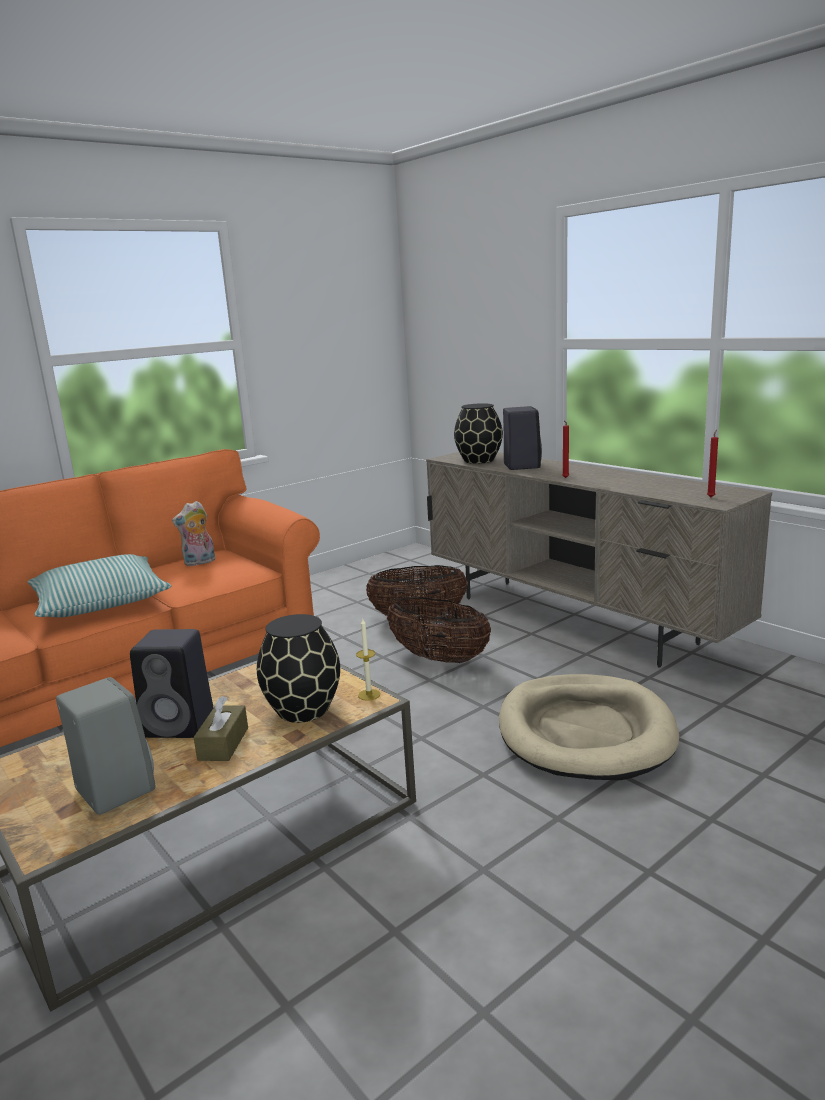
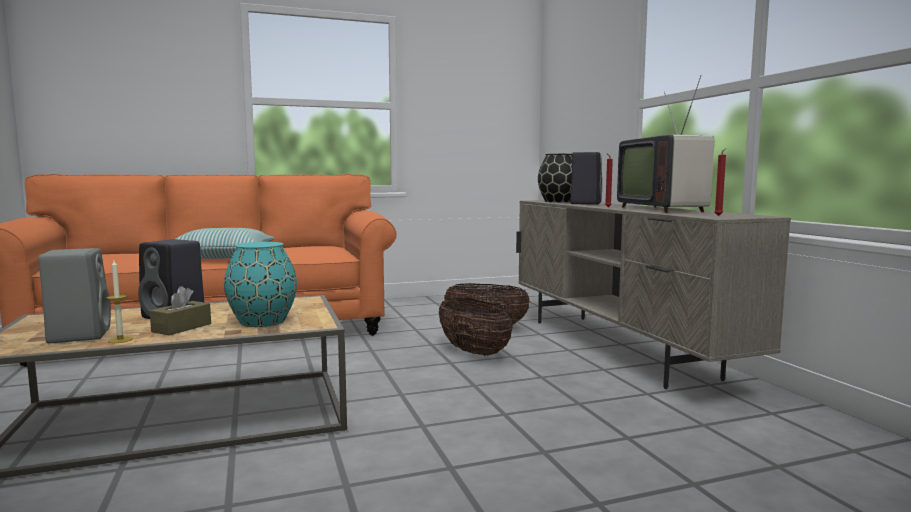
camera: 20 degrees right, 10 degrees down
plush toy [172,501,215,566] -> none
black vase [257,614,340,723] -> turquoise vase [224,242,297,327]
candle [356,619,380,701] -> candle moved to [106,260,133,343]
beige dog bed [499,674,679,780] -> none
none -> television [617,75,714,213]

